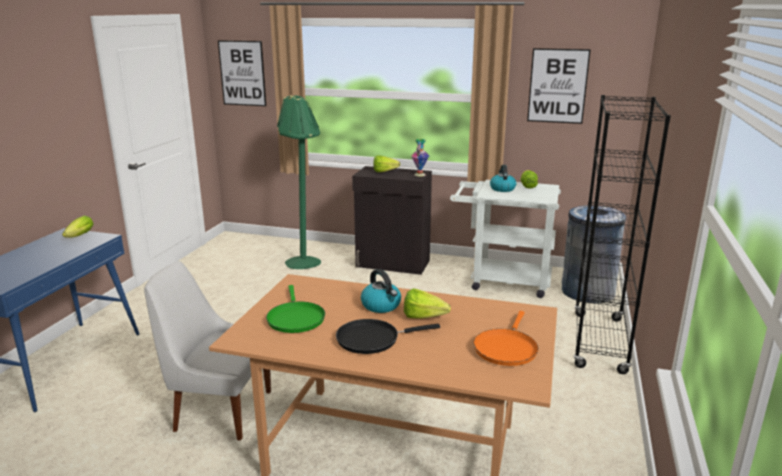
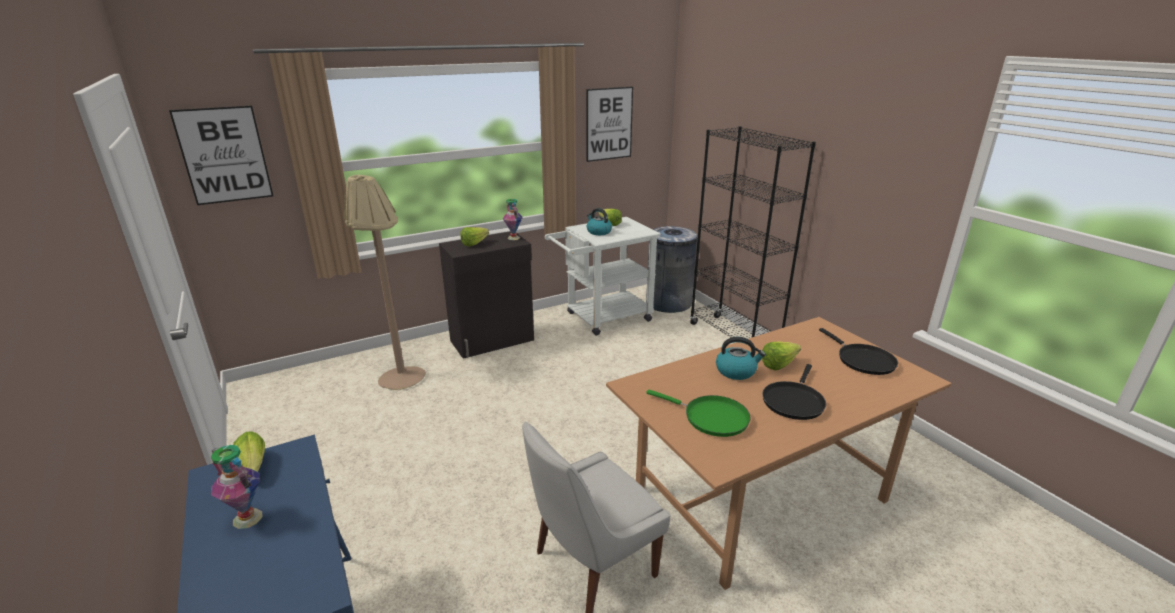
camera: 45 degrees left, 5 degrees up
green floor lamp [277,95,321,269] -> beige floor lamp [343,175,426,390]
orange frying pan [474,311,539,366] -> black frying pan [819,328,898,375]
none -> vase [211,445,262,529]

